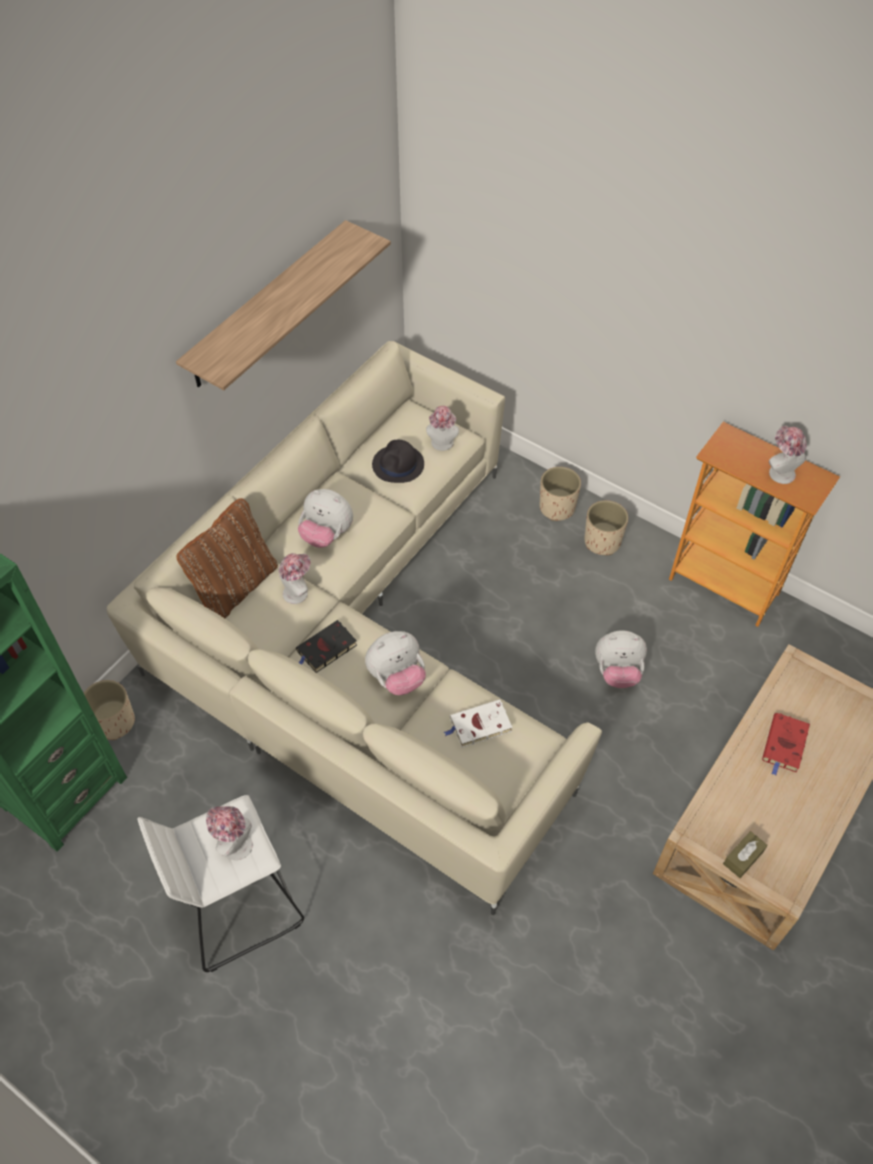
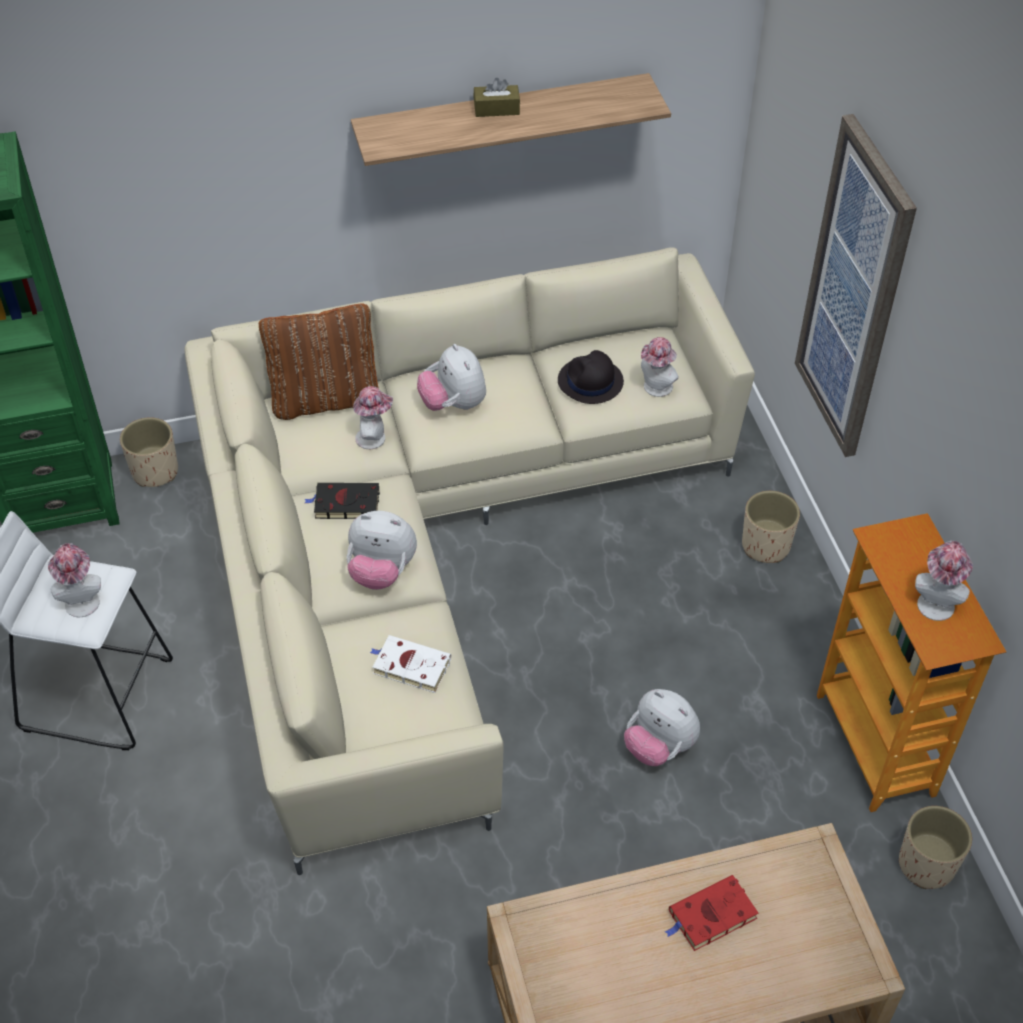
camera: 40 degrees right, 5 degrees down
beige planter [584,500,628,555] -> beige planter moved to [899,806,972,889]
brown tissue box [723,831,768,878] -> brown tissue box moved to [474,78,520,117]
none -> picture [795,114,917,457]

